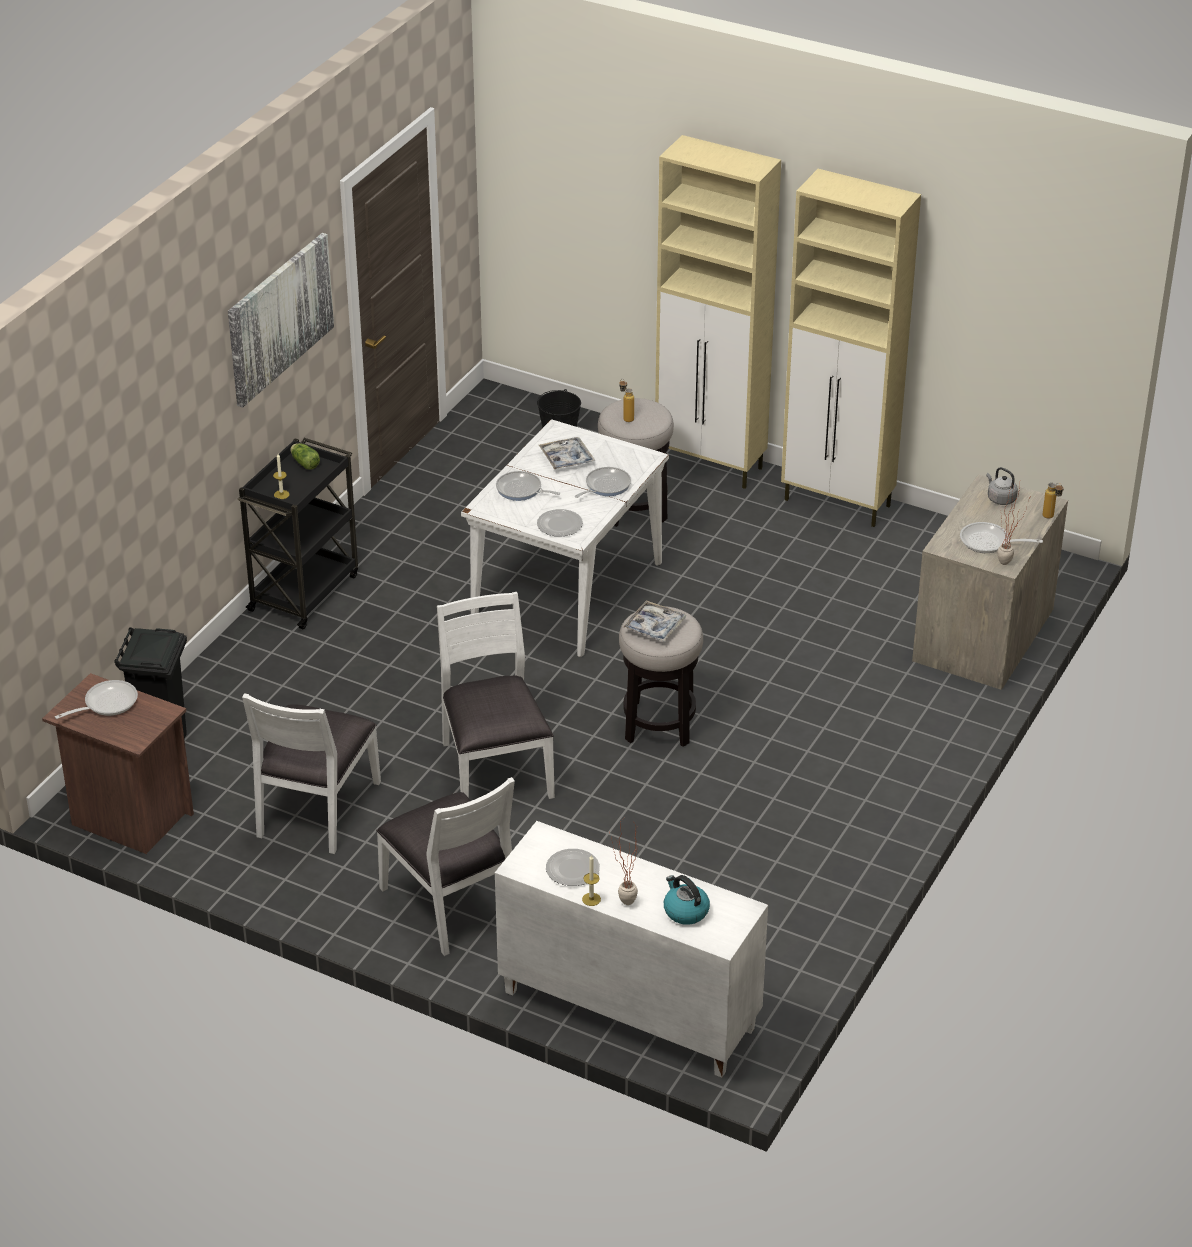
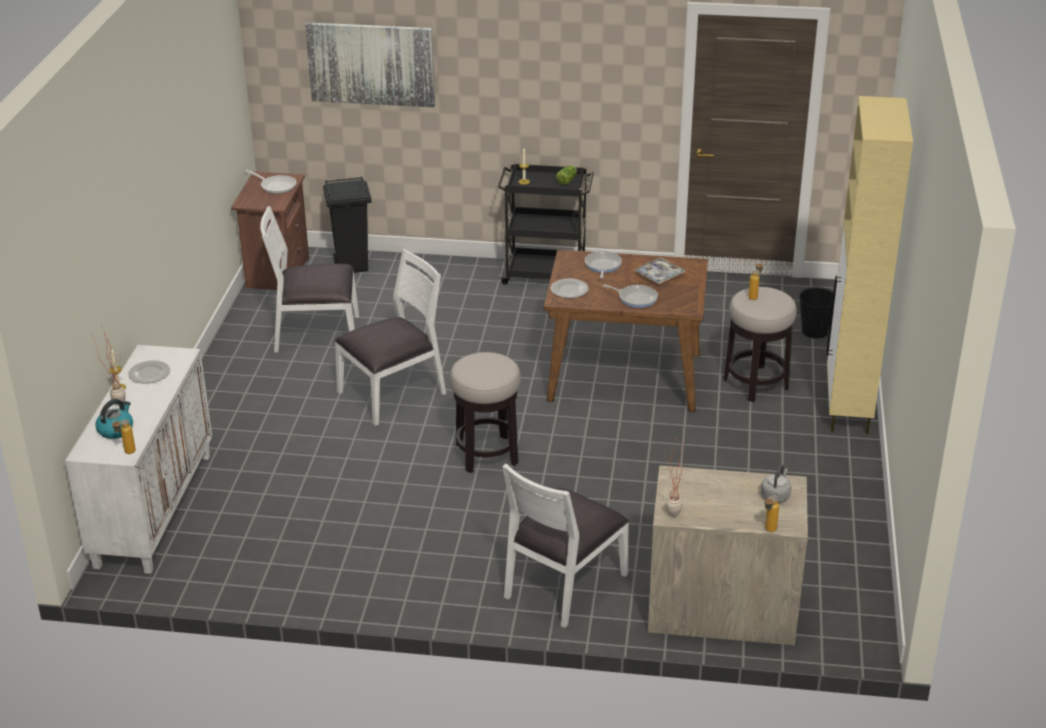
camera: 70 degrees right, 5 degrees down
picture [228,233,334,407] -> picture moved to [305,22,435,107]
white chair [376,777,515,956] -> white chair moved to [503,464,629,628]
white dining table [461,419,669,657] -> brown dining table [544,250,708,412]
tray [623,600,686,642] -> none
beige cabinet [781,169,921,527] -> none
frying pan [960,522,1043,553] -> none
none -> bottle [112,419,136,454]

